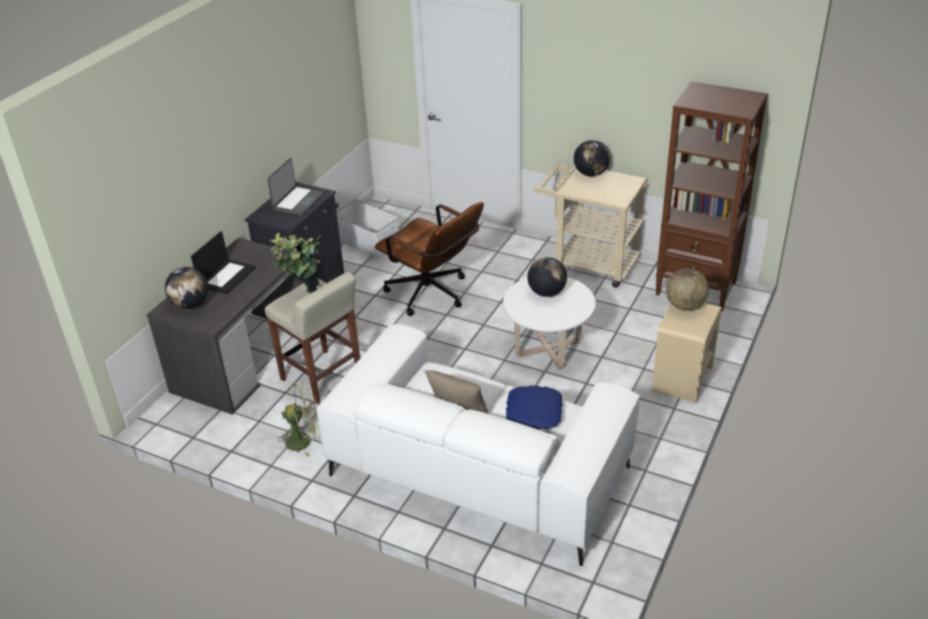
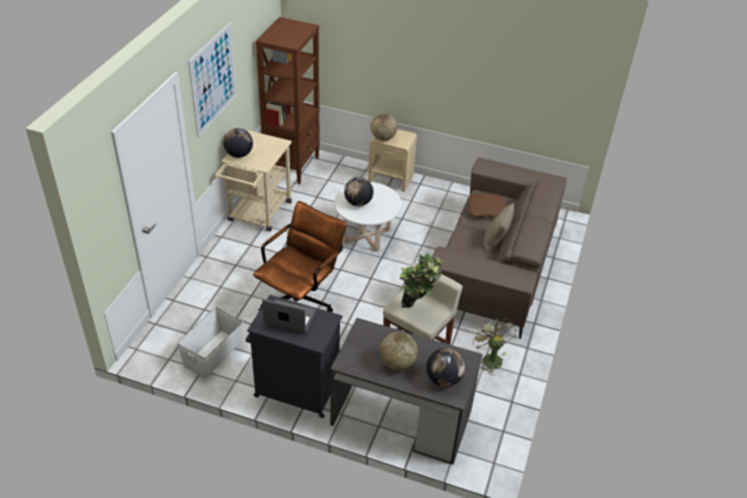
camera: 100 degrees left, 5 degrees up
laptop [191,231,256,294] -> globe [380,332,418,370]
white sofa [317,324,640,566] -> brown sofa [433,158,567,339]
blue pillow [506,386,562,429] -> brown pillow [467,193,506,218]
none -> picture [188,22,237,137]

